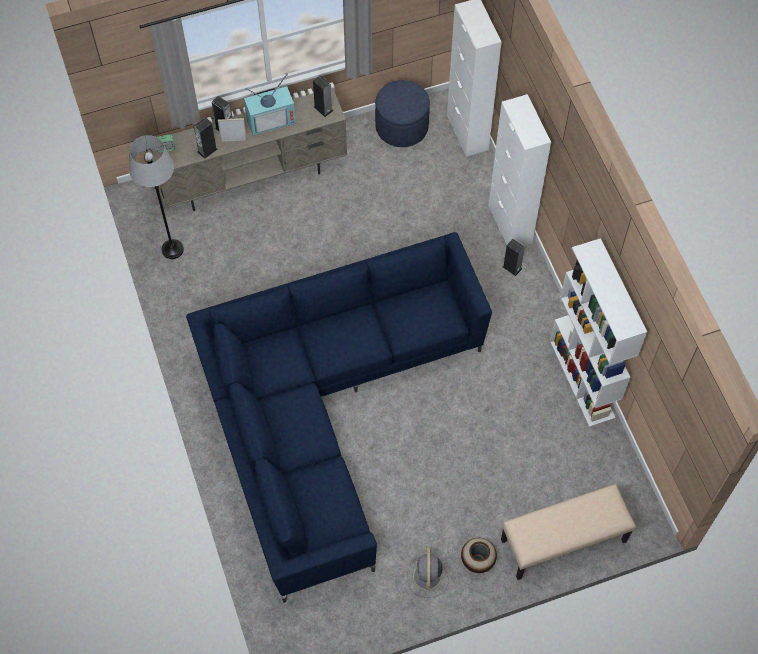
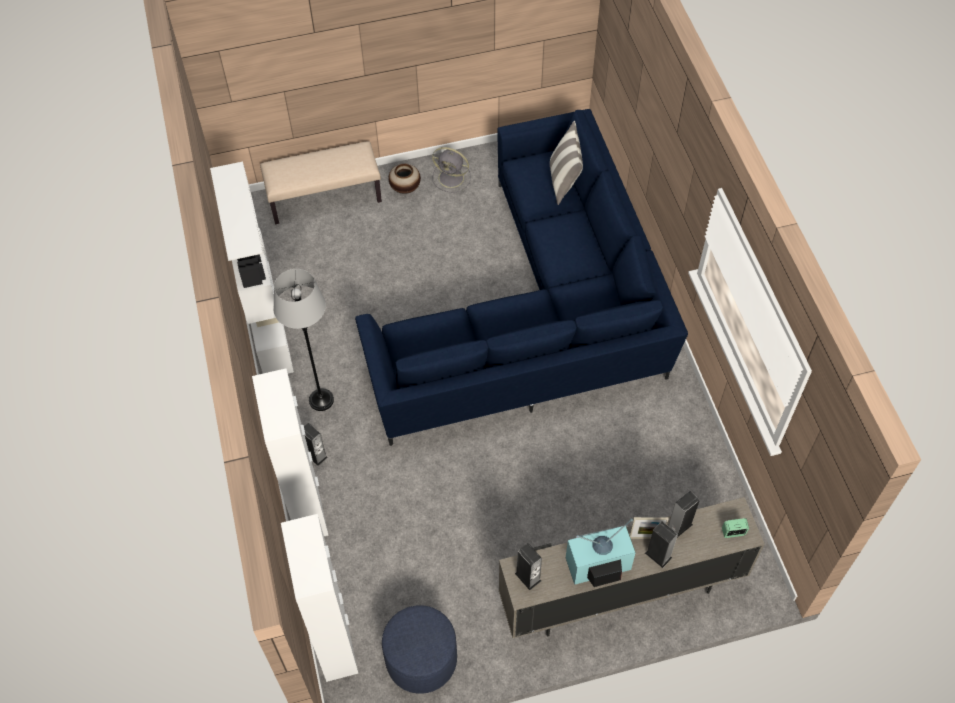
camera: 175 degrees left, 5 degrees down
grey floor lamp [129,135,184,259] -> grey floor lamp moved to [273,269,334,411]
grey fan [407,546,449,598] -> grey fan turned 105 degrees clockwise [432,147,471,193]
none -> pillow [550,121,583,205]

